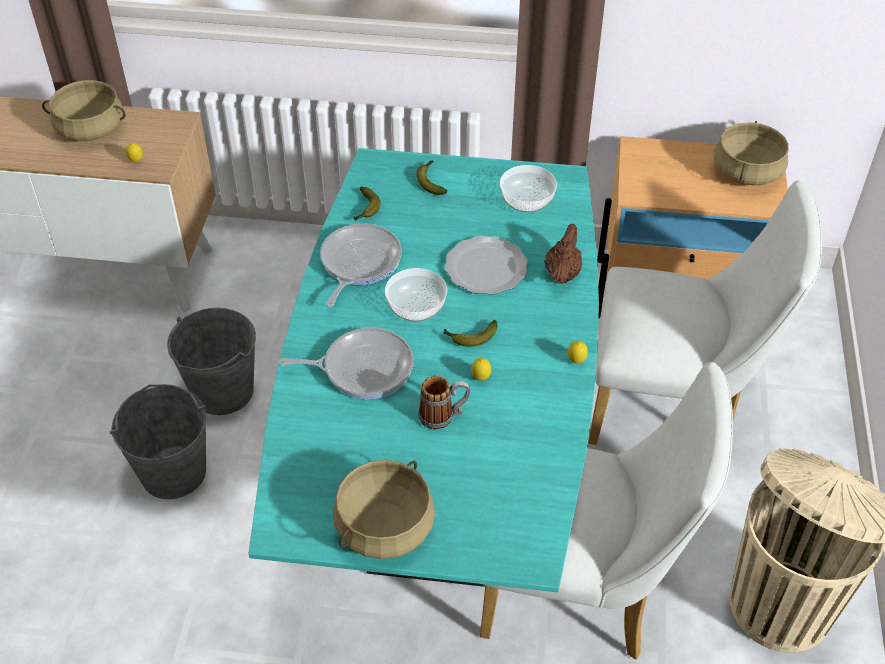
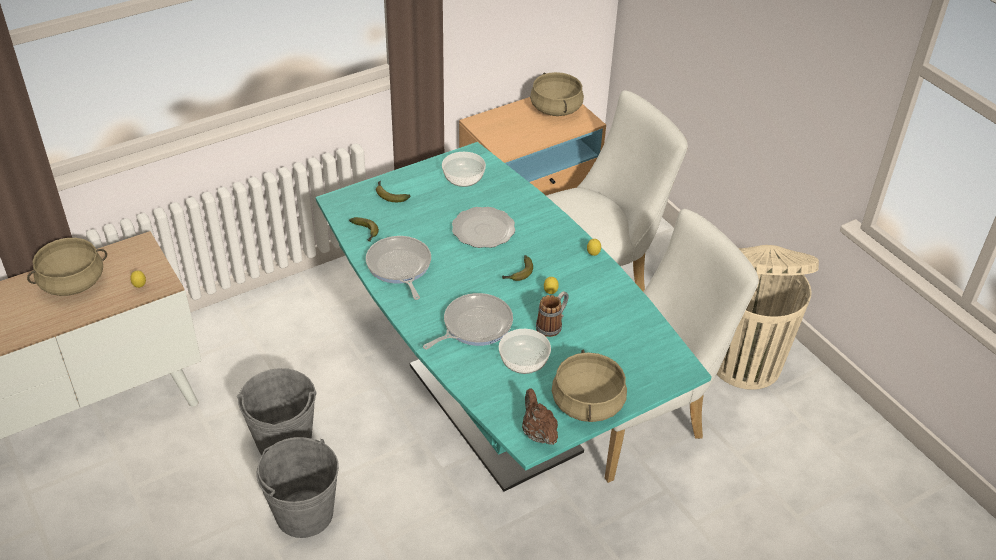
camera: 40 degrees left, 5 degrees down
bowl [385,268,447,322] -> bowl moved to [499,329,551,374]
brown teapot [544,224,583,284] -> brown teapot moved to [522,388,558,445]

